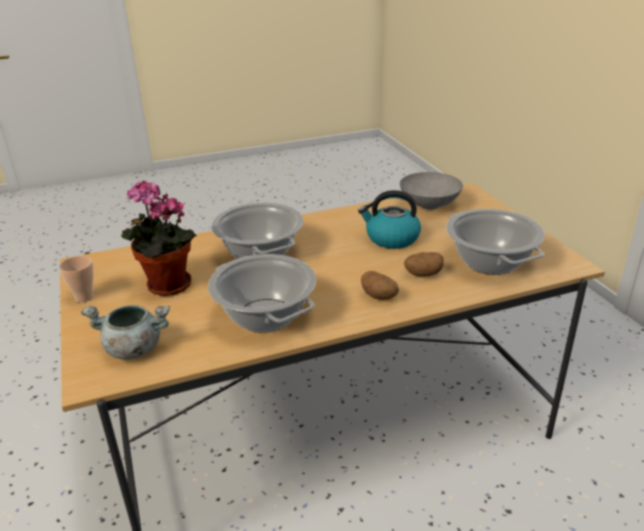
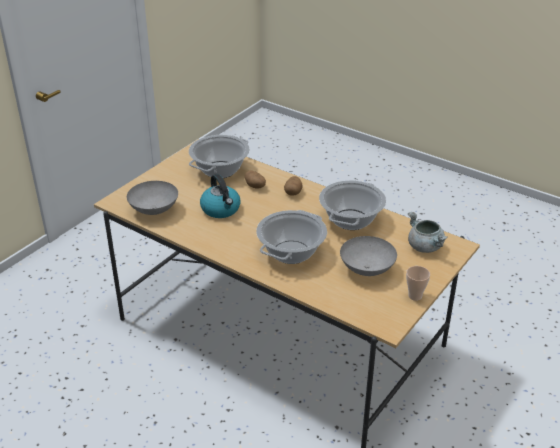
camera: 125 degrees left, 5 degrees up
potted plant [121,180,197,296] -> grey bowl [340,236,397,276]

